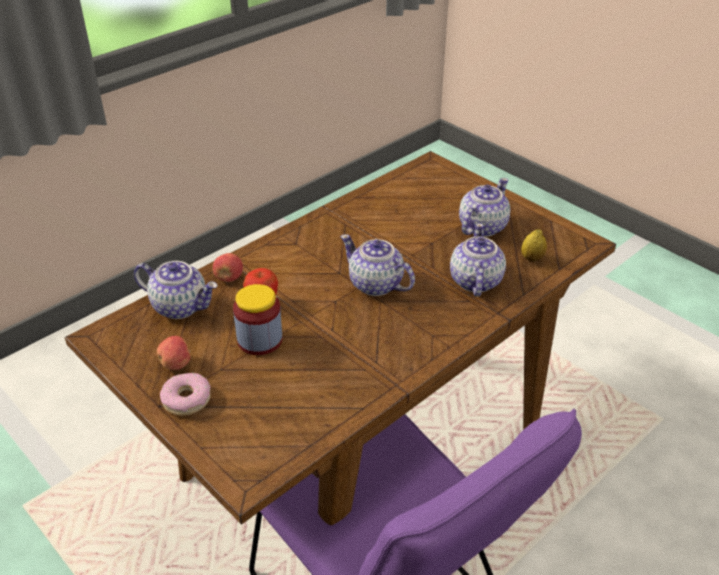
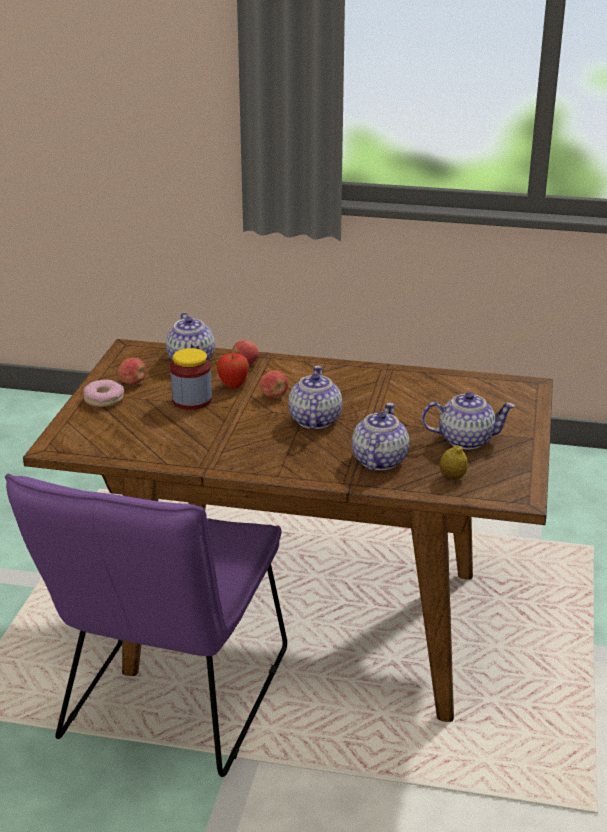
camera: 55 degrees right, 10 degrees down
teapot [450,223,506,297] -> teapot turned 45 degrees counterclockwise [352,403,409,470]
none -> apple [260,371,288,398]

